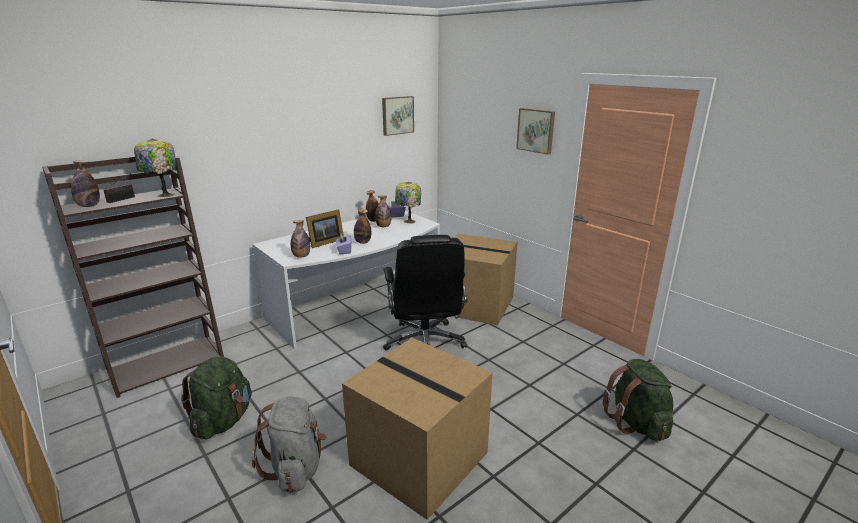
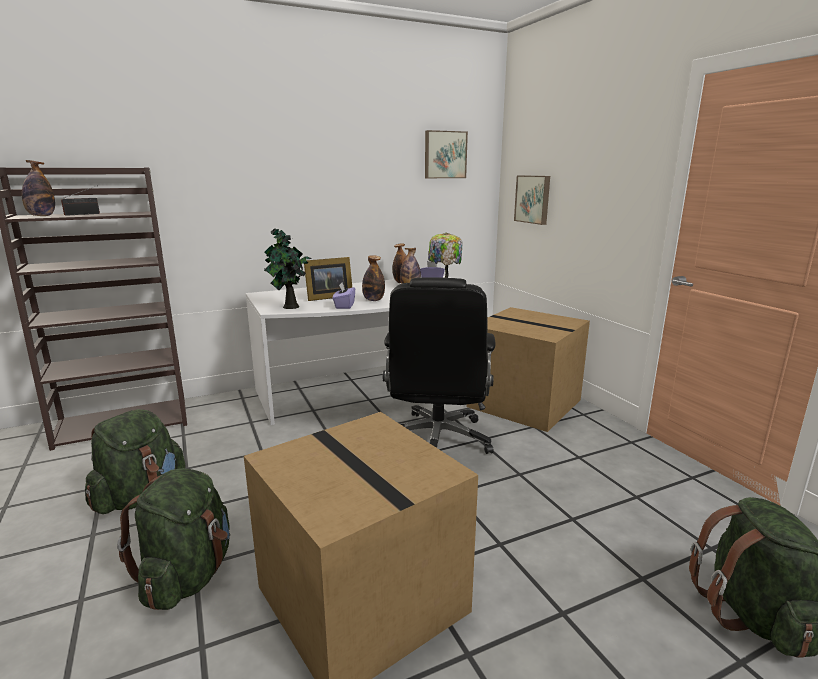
camera: 15 degrees right, 5 degrees down
table lamp [134,139,177,197] -> none
grey backpack [252,397,326,493] -> green backpack [117,468,230,610]
bottle [291,220,310,258] -> potted plant [264,228,312,309]
picture [516,108,555,155] -> picture moved to [514,175,550,225]

